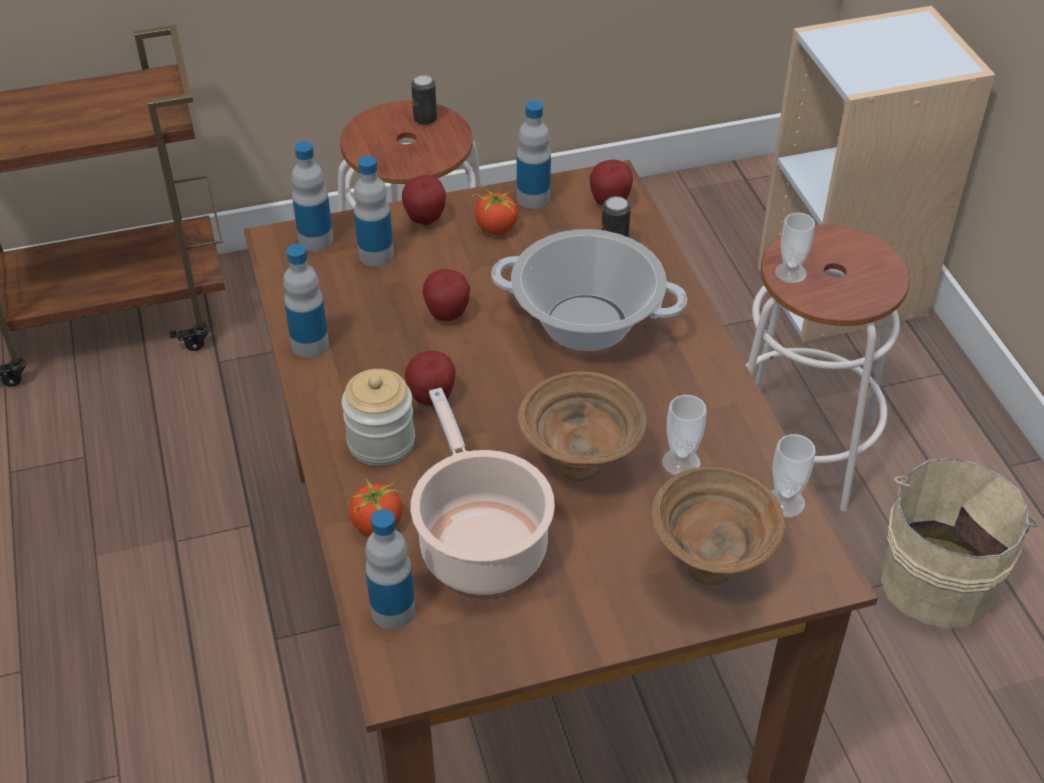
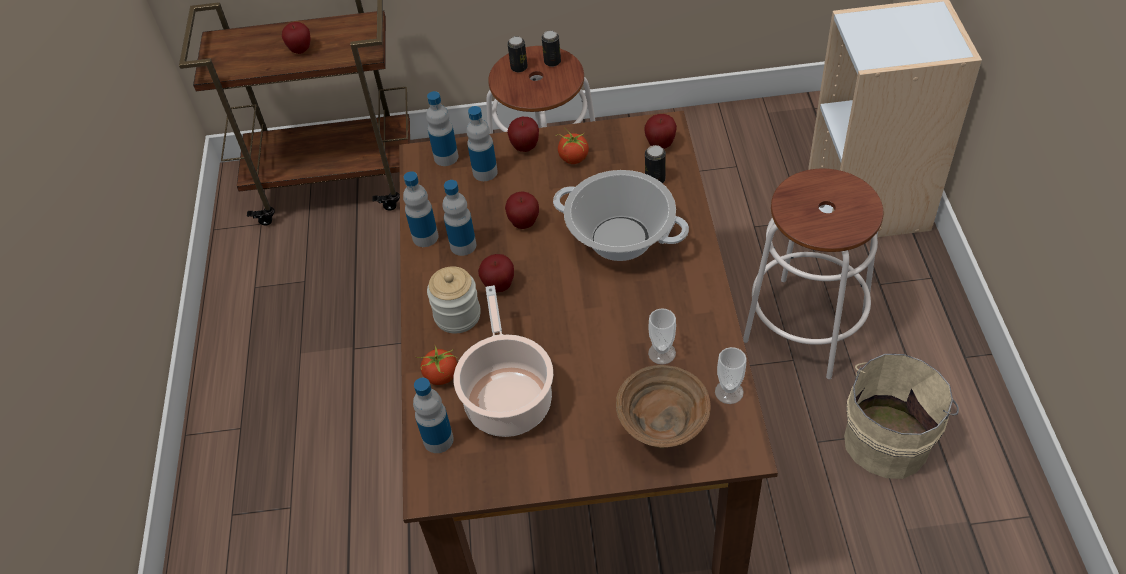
camera: 15 degrees right, 5 degrees up
bottle [517,100,551,209] -> bottle moved to [443,180,476,256]
brown bowl [518,371,647,481] -> none
cup [775,212,815,283] -> none
none -> apple [282,22,311,54]
none -> can [507,36,528,72]

